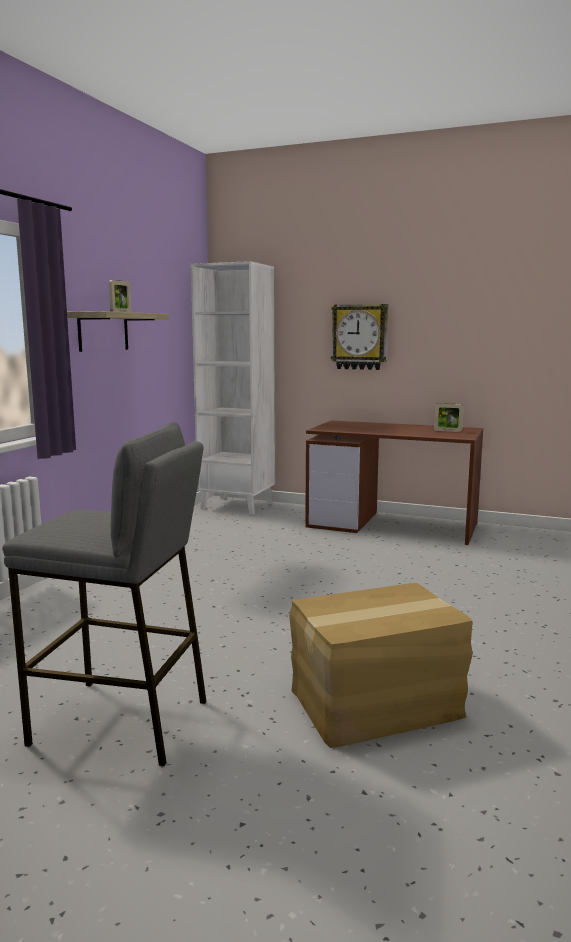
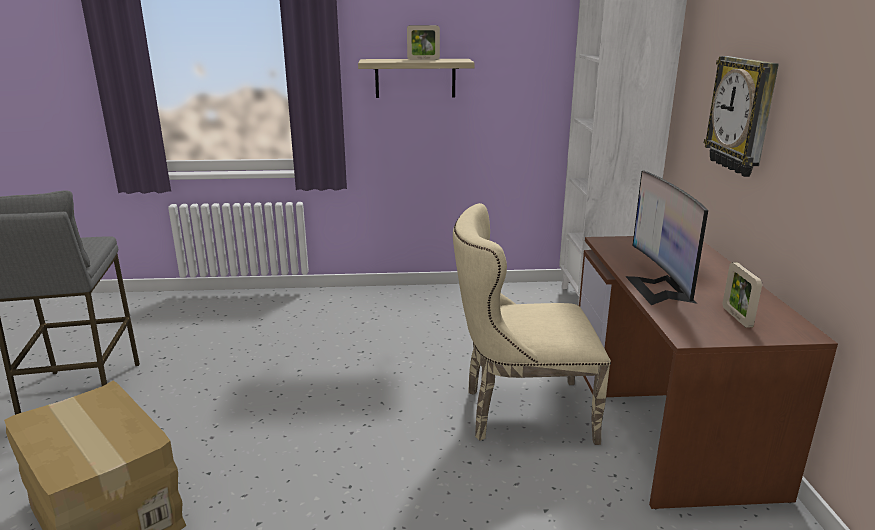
camera: 65 degrees right, 10 degrees up
none -> beige chair [453,203,611,445]
none -> monitor [625,171,708,305]

